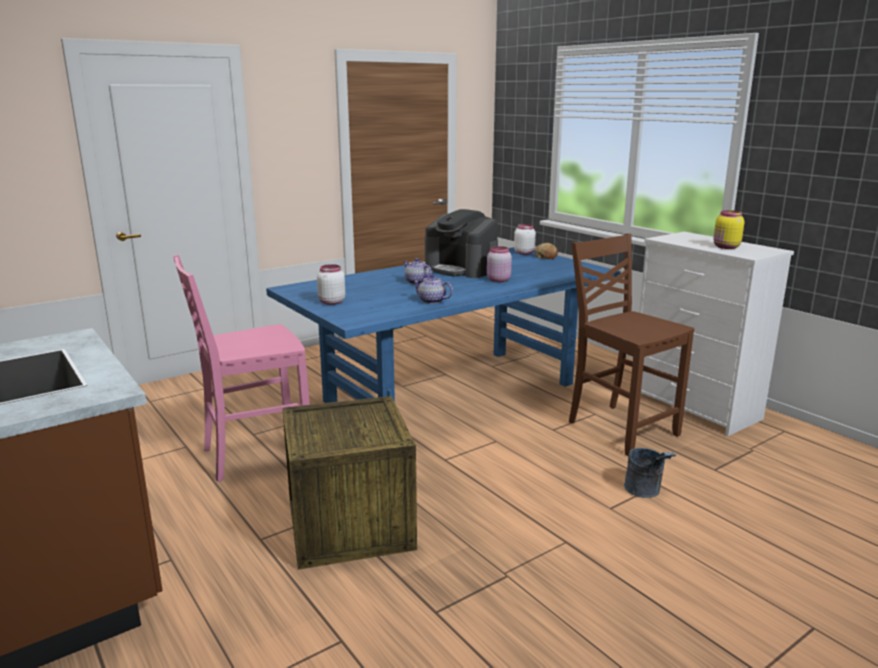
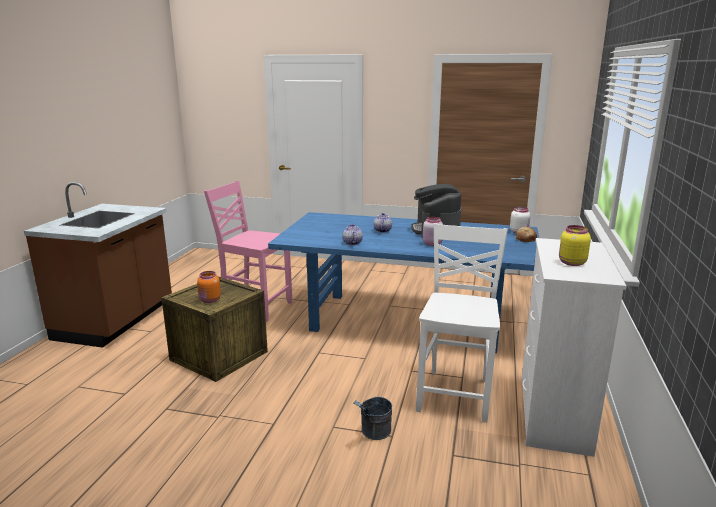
camera: 50 degrees right, 0 degrees up
white jar [317,264,345,305] -> none
brown chair [569,233,694,456] -> white chair [416,223,508,423]
none -> orange jar [197,271,221,303]

